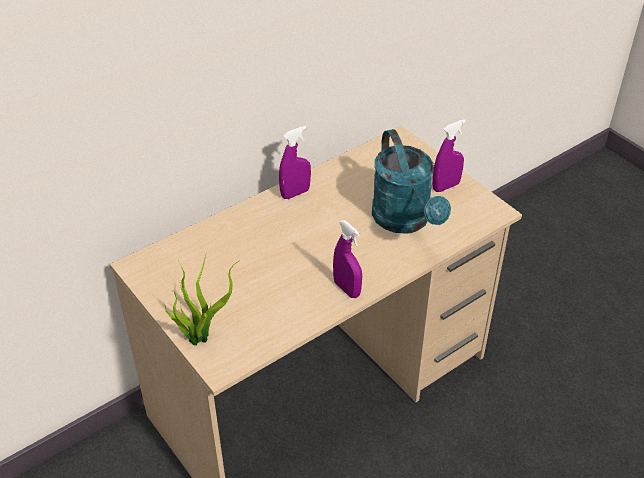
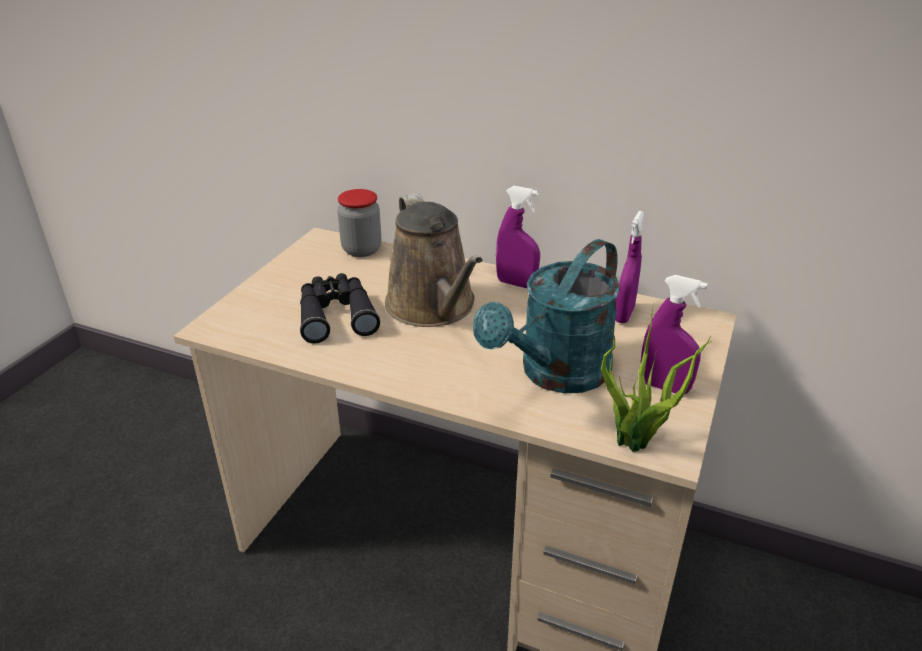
camera: 60 degrees right, 10 degrees down
potted plant [163,255,239,346] -> potted plant moved to [601,303,712,452]
purple spray bottle [333,220,362,298] -> purple spray bottle moved to [616,211,644,323]
none -> black binoculars [300,273,380,343]
none -> jar [337,189,381,257]
none -> brown watering can [385,193,483,327]

